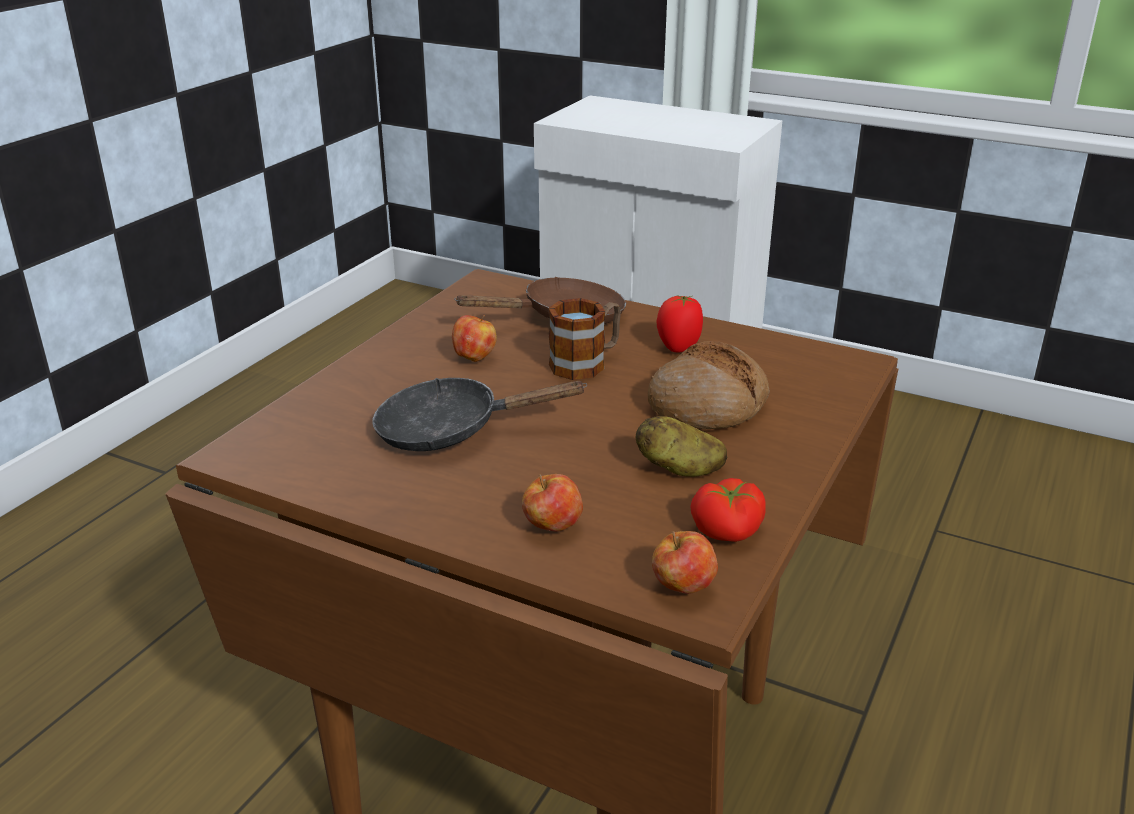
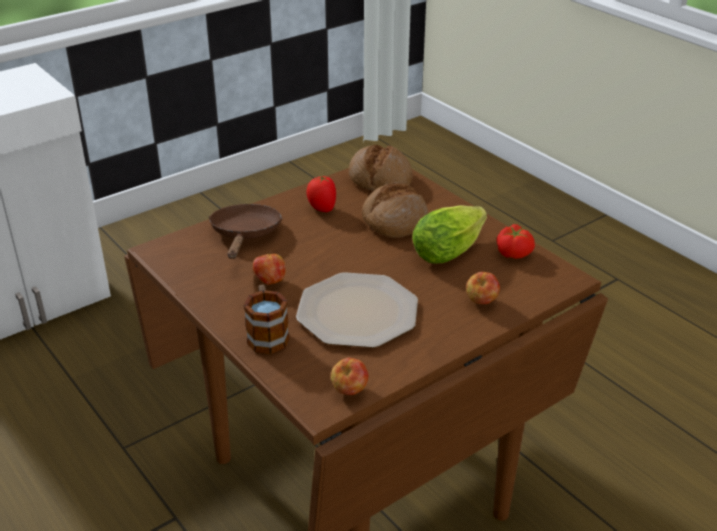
camera: 65 degrees left, 5 degrees up
black frying pan [373,378,587,451] -> plate [296,272,418,348]
mug [548,298,621,380] -> mug moved to [244,285,289,354]
potato [636,416,727,477] -> lettuce [412,205,487,264]
apple [652,531,718,594] -> apple moved to [331,358,368,395]
none -> bread [349,145,413,191]

